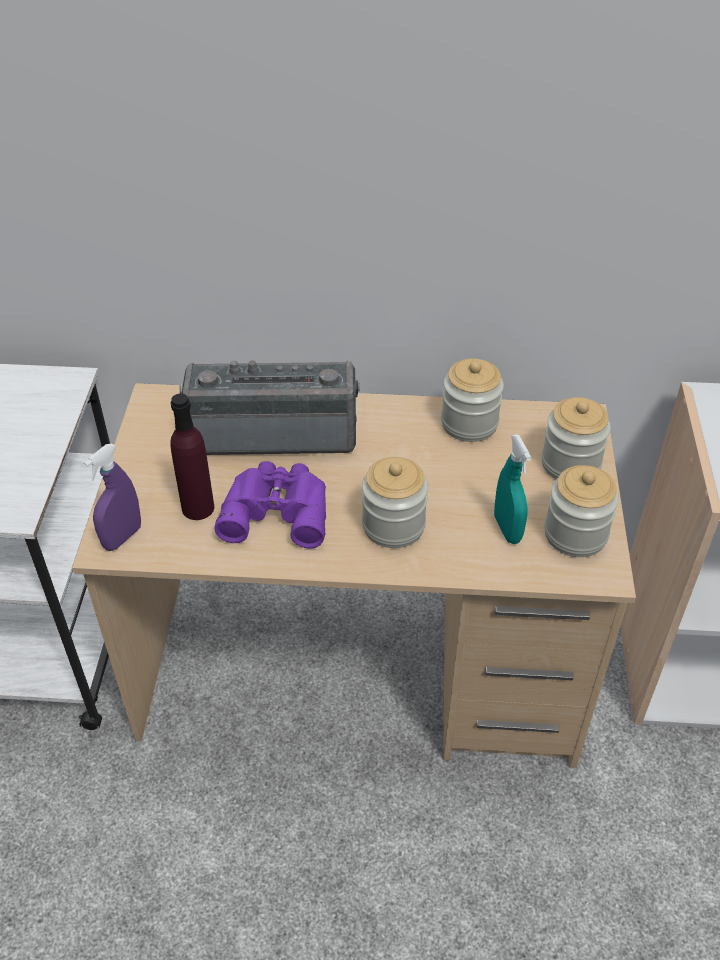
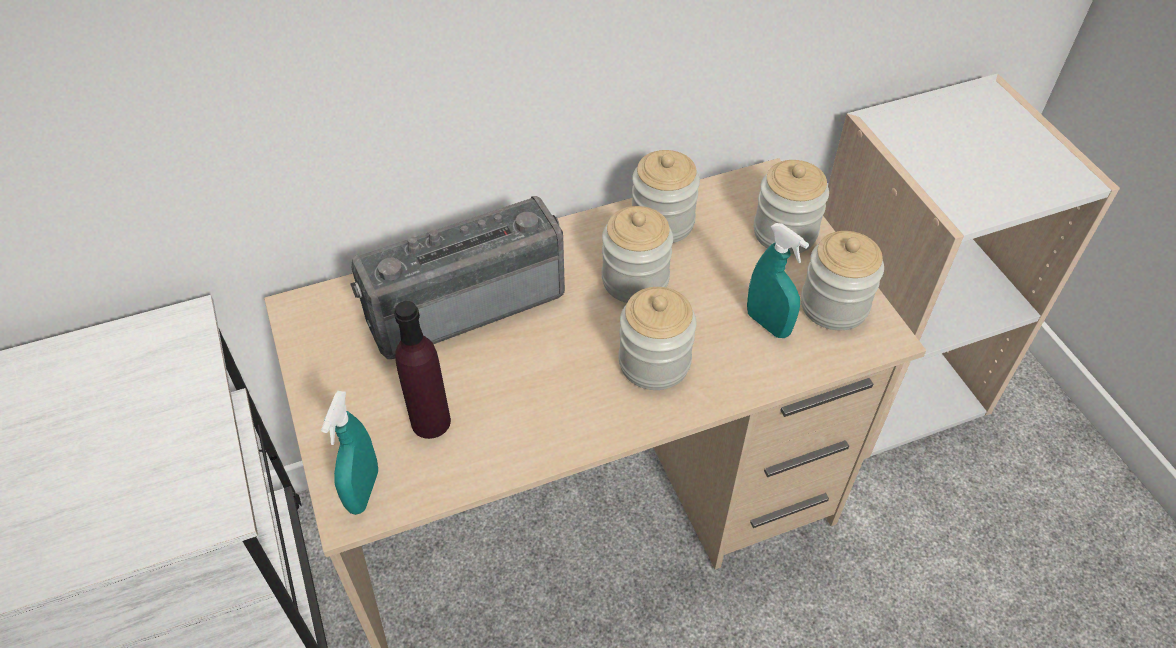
camera: 25 degrees left, 5 degrees up
purple spray bottle [83,443,141,551] -> turquoise spray bottle [321,391,378,515]
purple binoculars [214,461,326,548] -> none
none -> jar [602,206,673,303]

